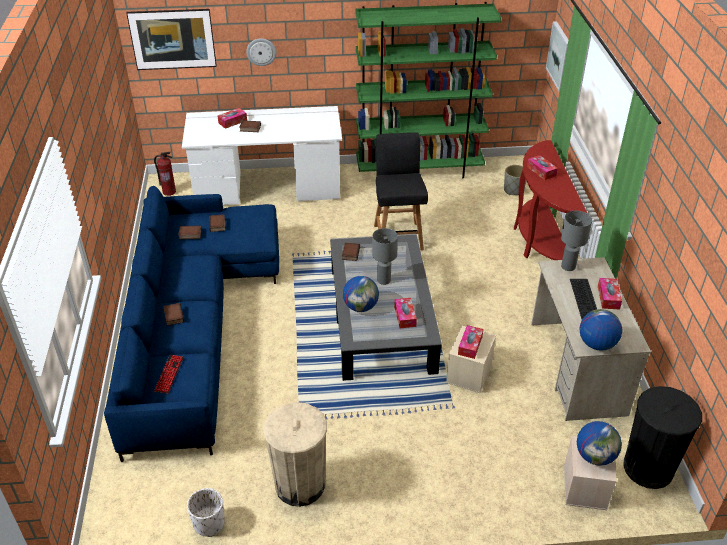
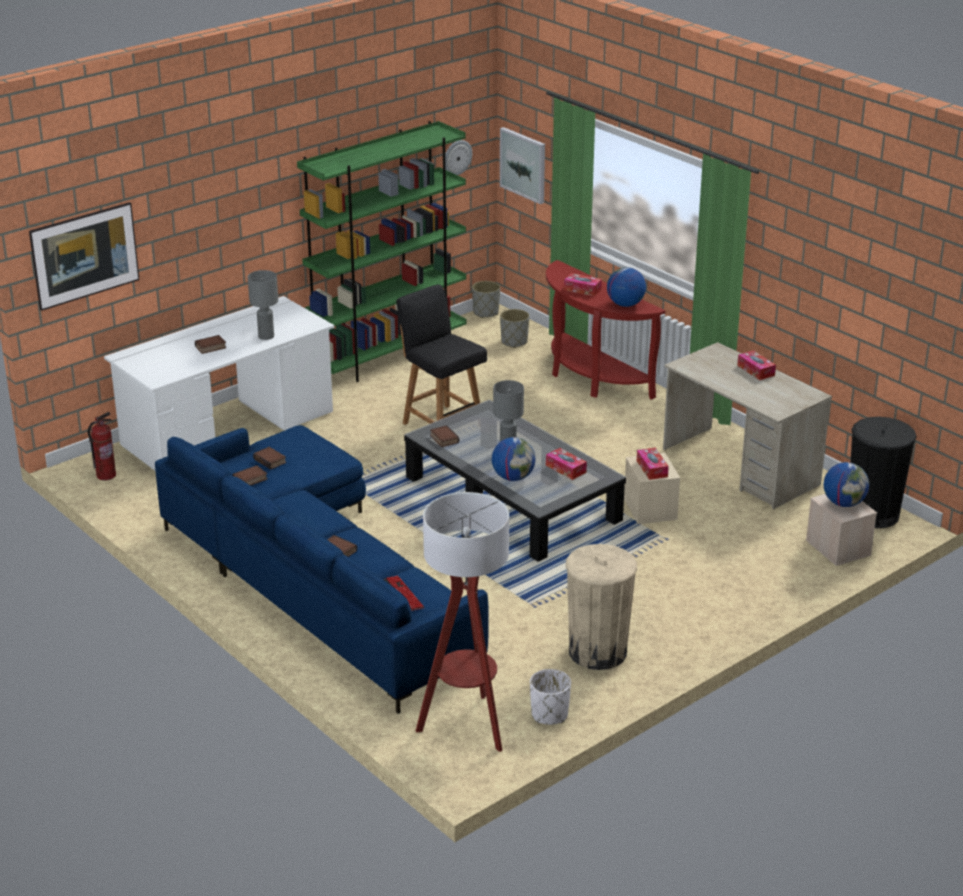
camera: 35 degrees left, 10 degrees down
tissue box [218,108,247,129] -> none
wall clock [246,38,277,66] -> wall clock moved to [445,140,472,175]
grey table lamp [561,211,592,271] -> grey table lamp moved to [248,270,278,340]
keyboard [570,279,597,319] -> none
globe [580,309,622,351] -> globe moved to [607,267,646,307]
none -> floor lamp [416,492,509,752]
none -> grey planter [472,281,500,318]

